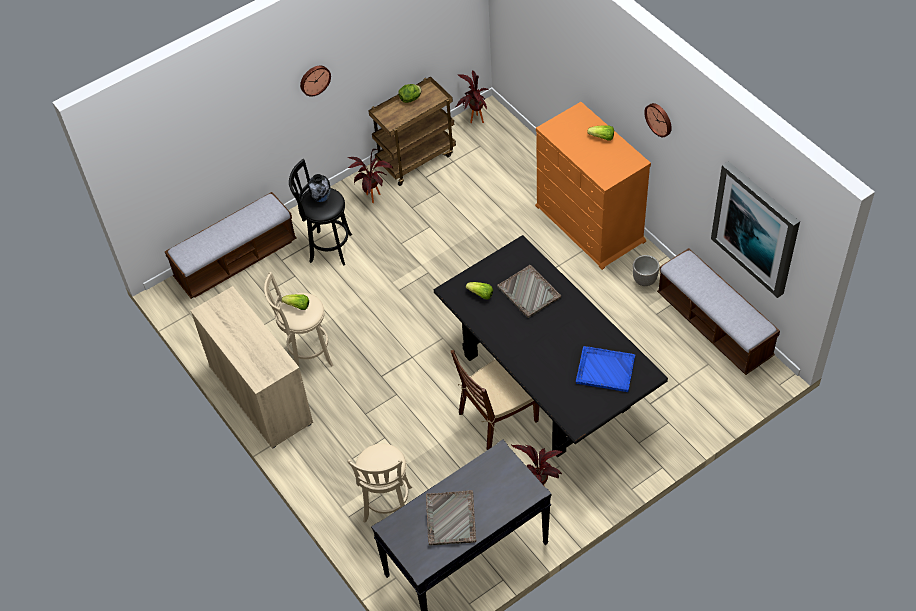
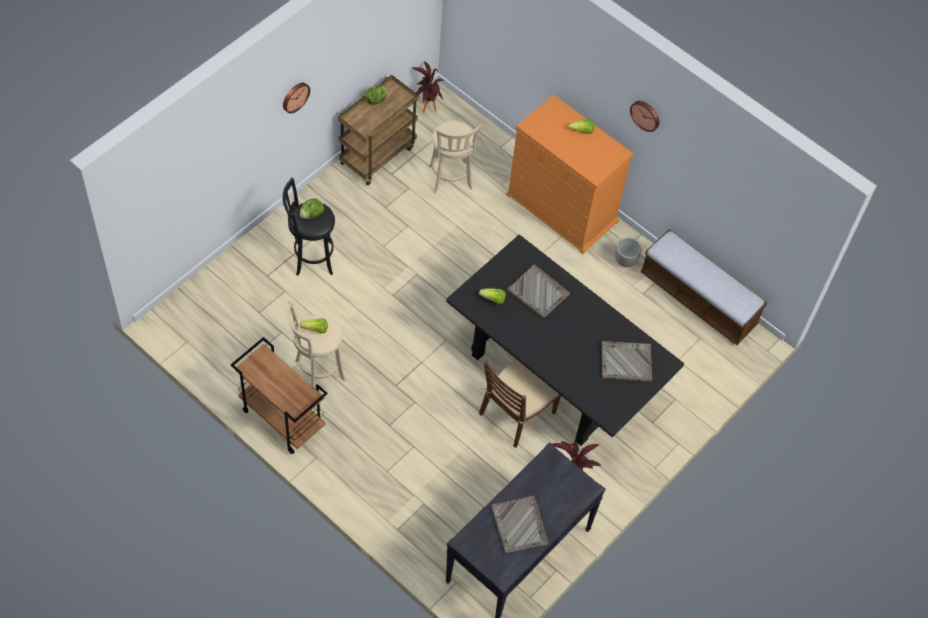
camera: 20 degrees left, 5 degrees up
bench [165,192,297,299] -> none
beige cabinet [190,286,313,448] -> brown cart [231,337,328,454]
vase [308,174,331,202] -> lettuce [300,198,324,219]
beige stool [347,443,412,523] -> beige stool moved to [429,121,481,193]
potted plant [348,149,393,203] -> none
blue tray [576,346,635,392] -> grey tray [601,341,652,382]
picture [711,161,800,298] -> none

